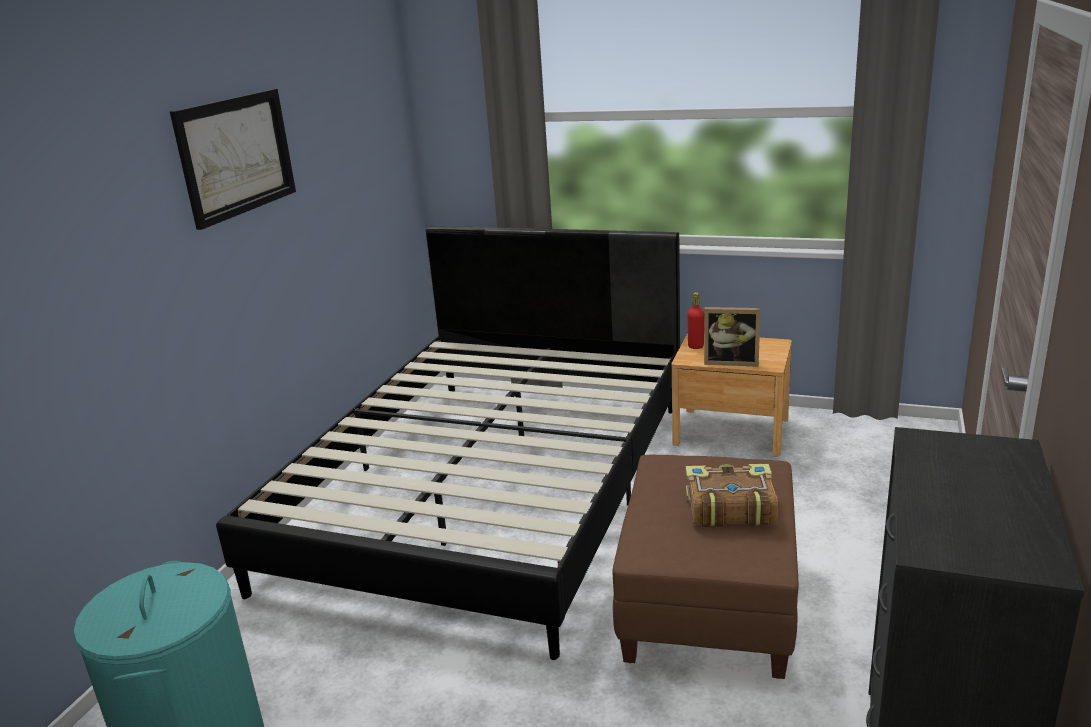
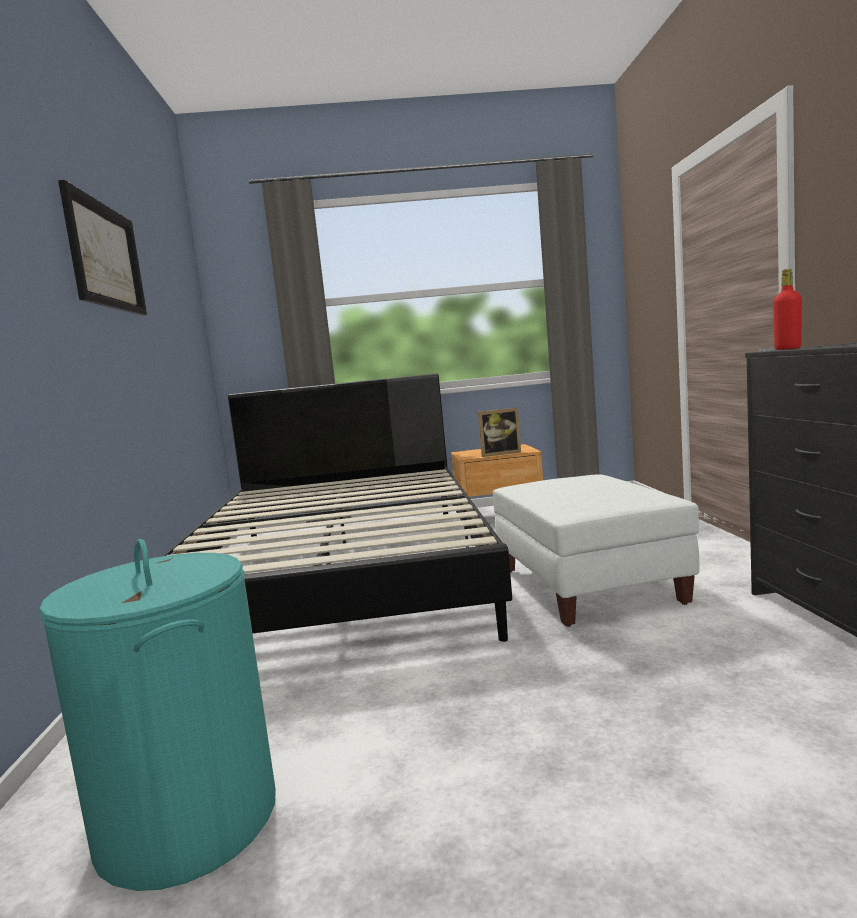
camera: 25 degrees left, 15 degrees down
brown ottoman [612,455,798,679] -> white ottoman [493,474,699,627]
book [686,464,778,527] -> none
red bottle [687,292,704,349] -> red bottle moved to [773,269,802,350]

